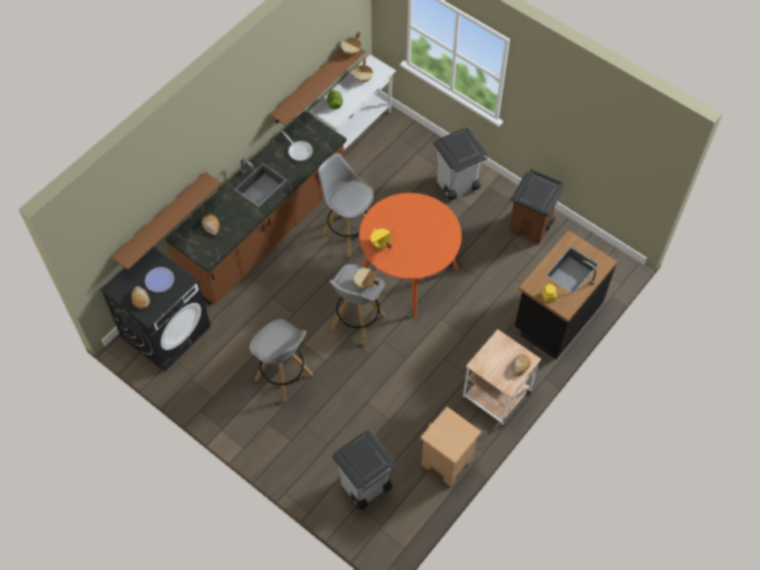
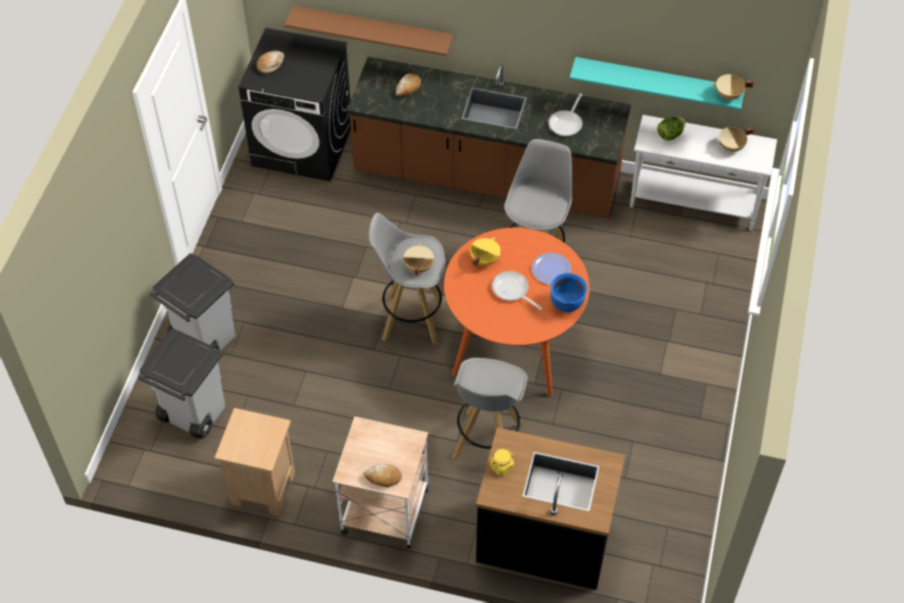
camera: 65 degrees right, 5 degrees down
plate [145,267,174,292] -> plate moved to [532,253,572,285]
grey stool [250,319,313,404] -> grey stool moved to [452,358,528,460]
brown shelf [269,48,365,126] -> turquoise shelf [569,57,744,110]
grey trash can [434,128,487,200] -> grey trash can moved to [150,253,235,350]
brown trash can [510,169,564,244] -> none
none -> frying pan [492,271,542,310]
none -> blue cooking pot [550,273,587,312]

